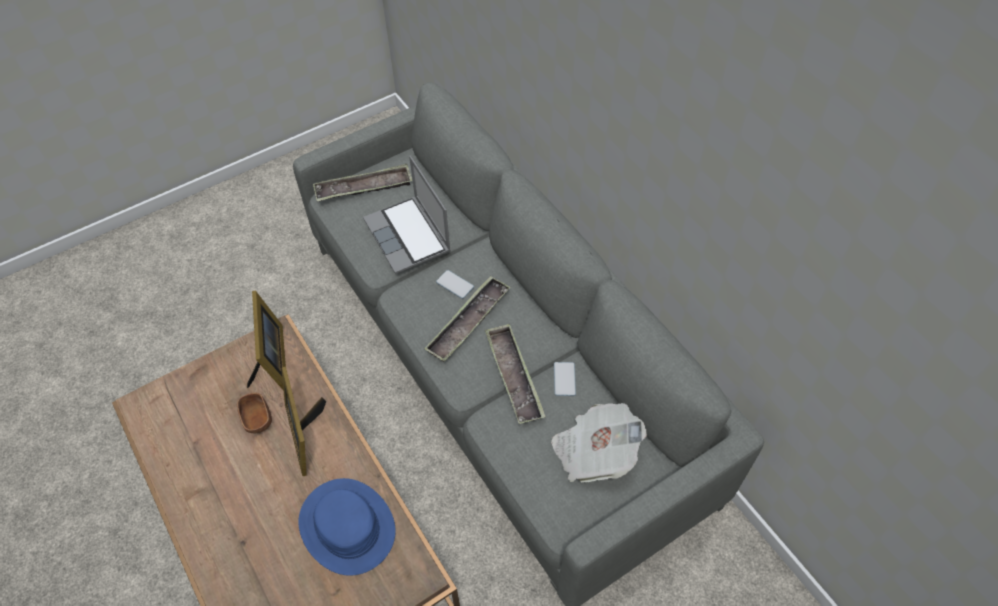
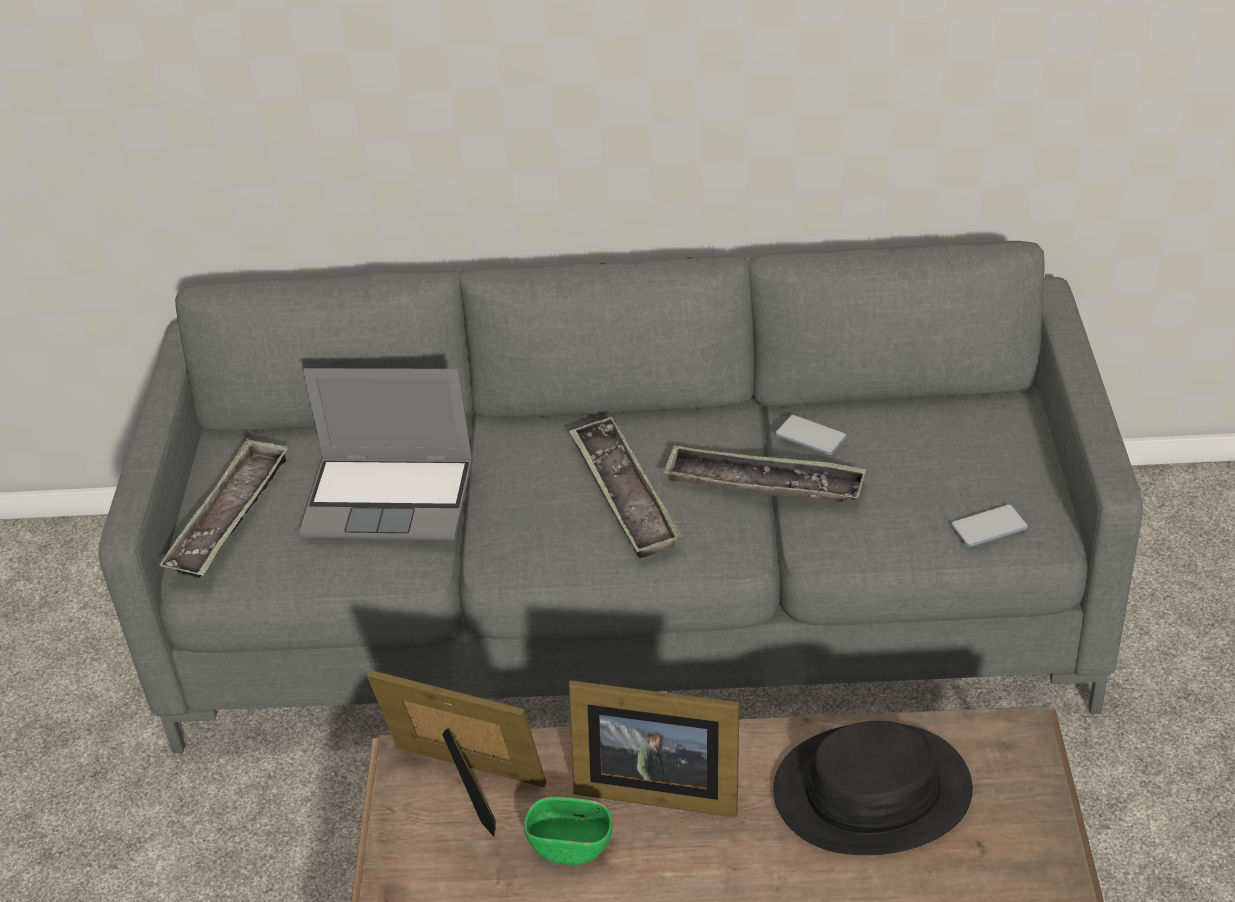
camera: 55 degrees left, 15 degrees down
brown bowl [237,392,272,433] -> green bowl [524,797,612,865]
blue hat [298,478,396,576] -> black hat [773,721,973,855]
phone [436,270,474,299] -> phone moved to [951,504,1028,547]
newspaper [551,403,647,482] -> none

